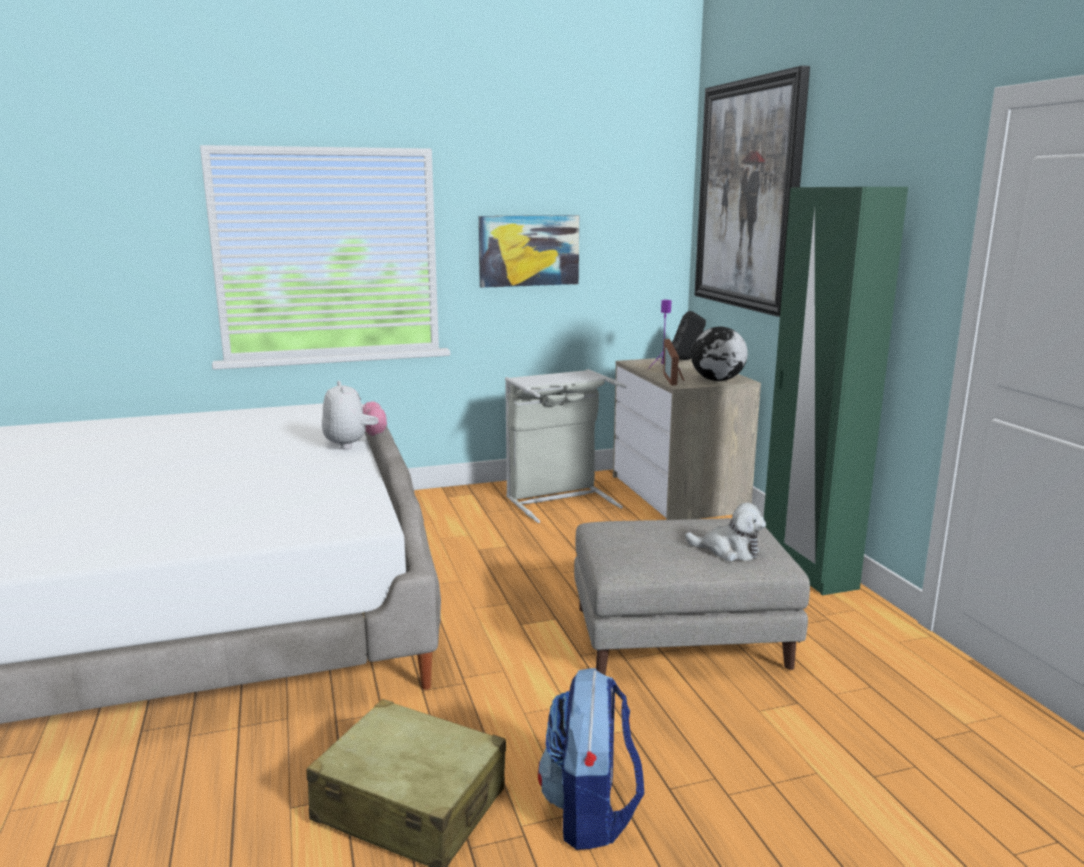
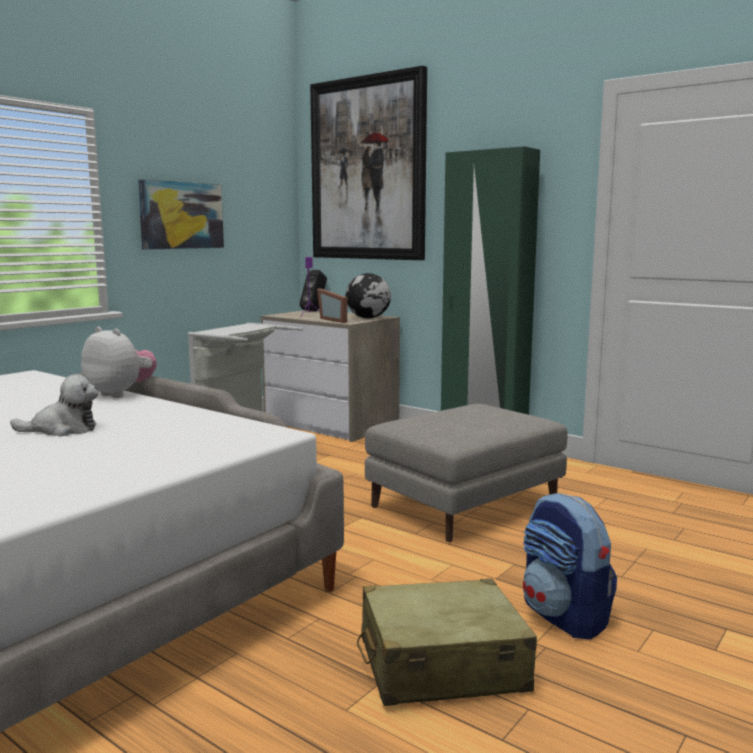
camera: 35 degrees left, 5 degrees down
plush toy [685,502,766,561] -> plush toy moved to [10,374,98,437]

